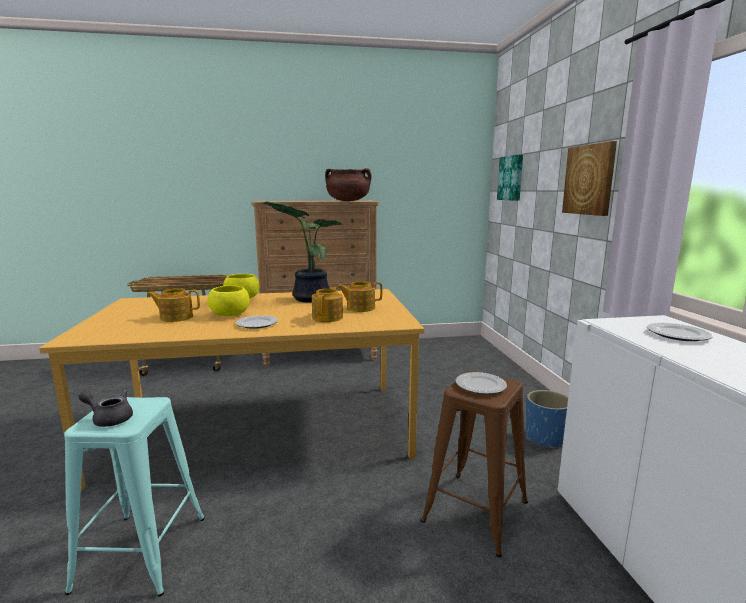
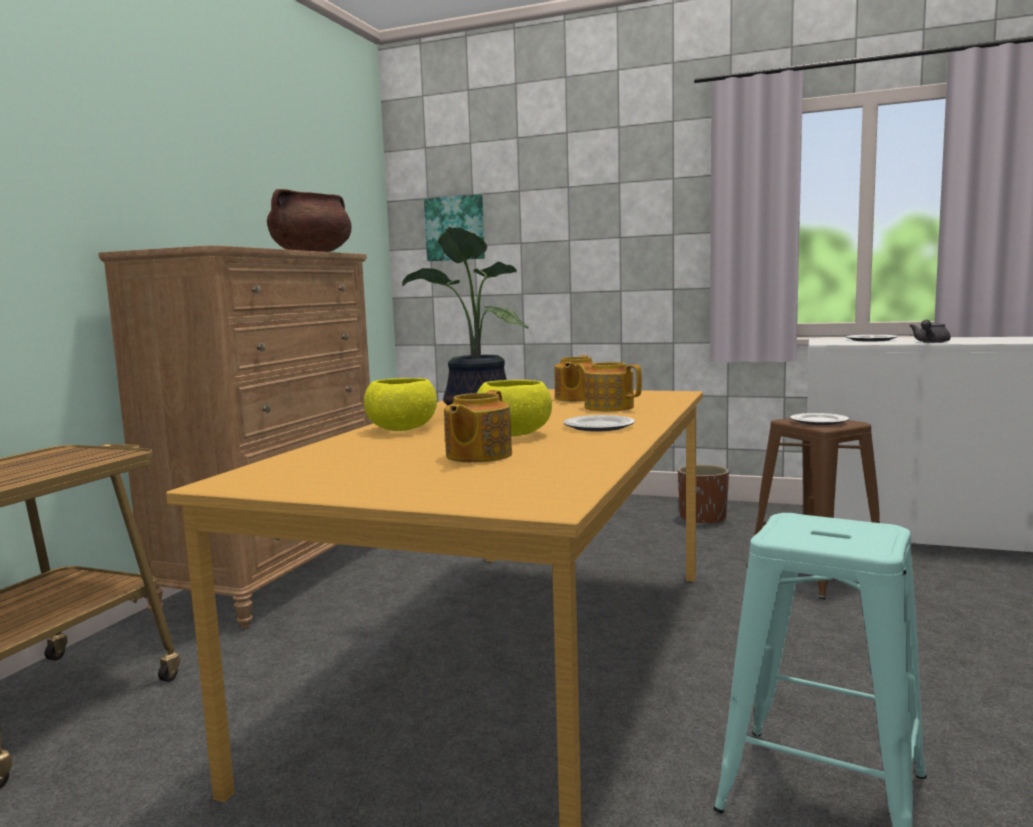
camera: 60 degrees left, 5 degrees down
grey teapot [78,390,133,427] -> grey teapot moved to [910,320,951,343]
blue planter [526,390,568,449] -> brown planter [678,464,729,525]
picture [562,141,617,216] -> none

